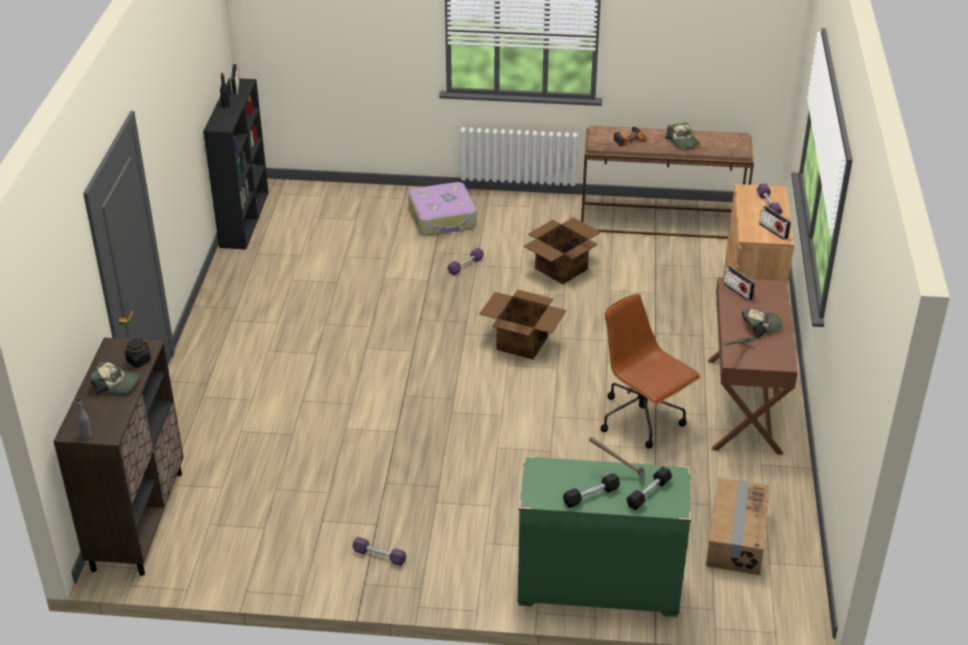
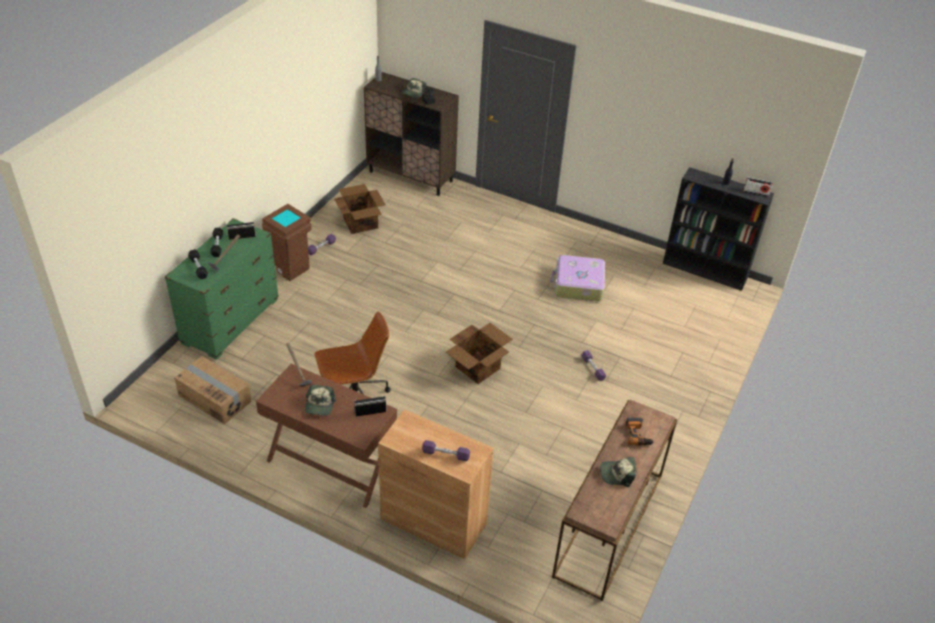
camera: 110 degrees right, 5 degrees up
suitcase [408,182,477,236] -> suitcase moved to [550,255,605,301]
cardboard box [524,217,601,285] -> cardboard box moved to [334,184,386,234]
radio [759,206,791,240] -> radio moved to [226,222,256,240]
none -> brown trash can [262,204,312,281]

